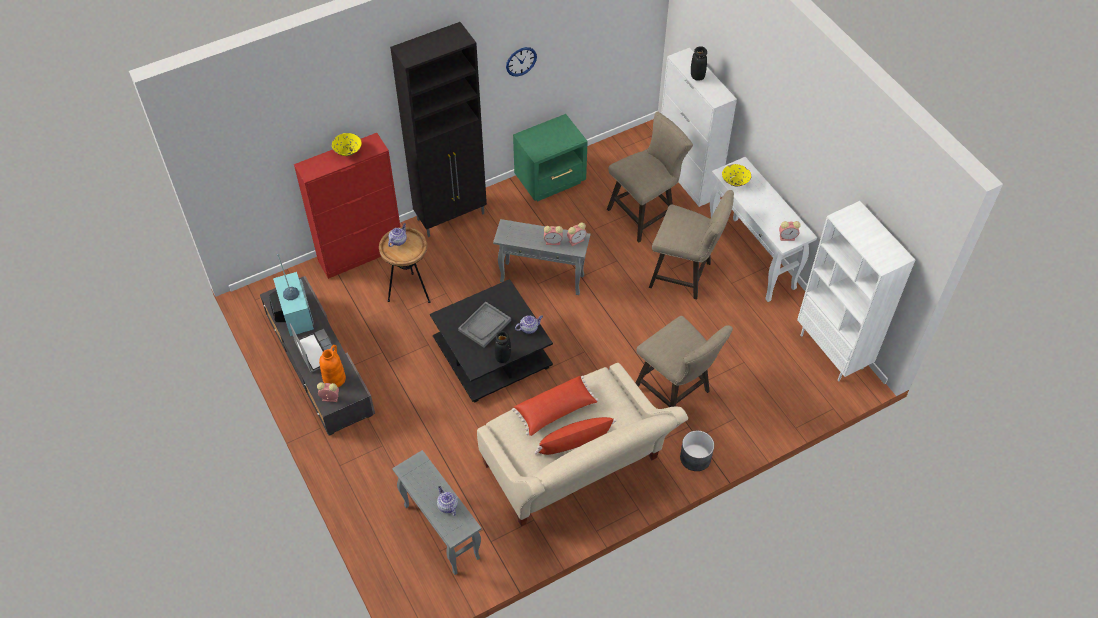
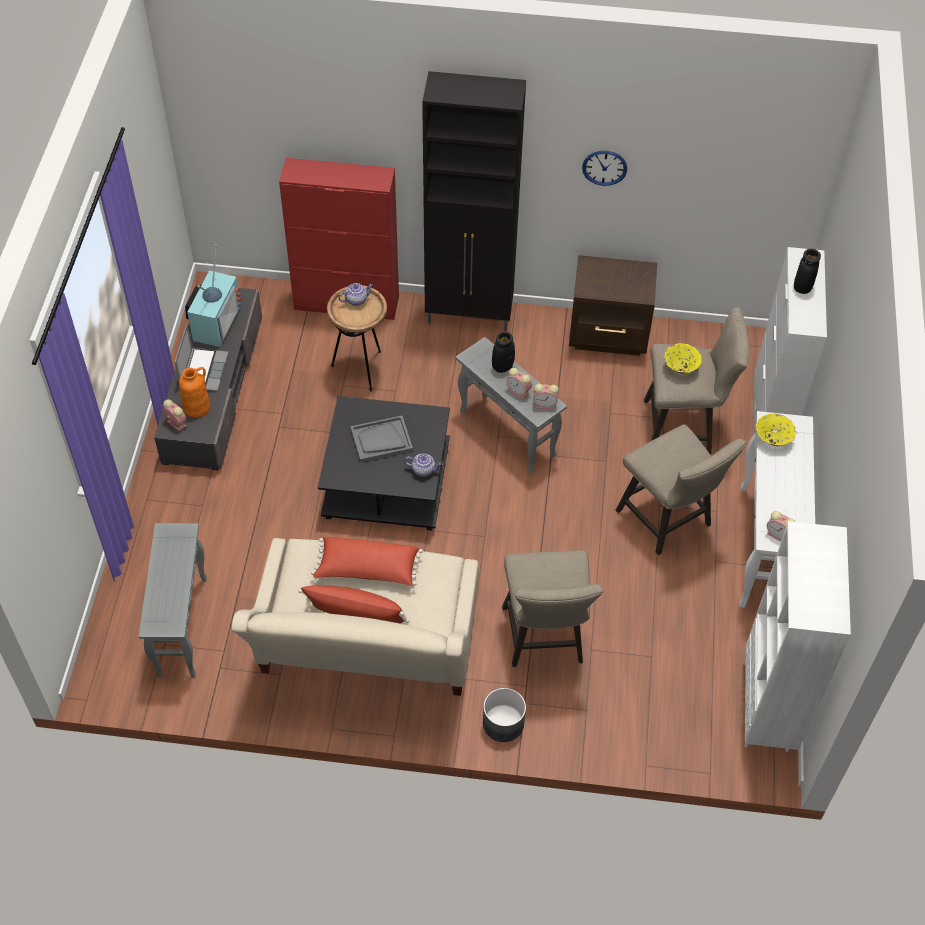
camera: 35 degrees right, 0 degrees up
yellow bowl [331,133,362,156] -> yellow bowl moved to [664,343,702,373]
teapot [437,486,458,516] -> none
black vase [495,331,511,363] -> black vase moved to [492,332,515,373]
green nightstand [513,114,588,202] -> brown nightstand [569,255,657,356]

